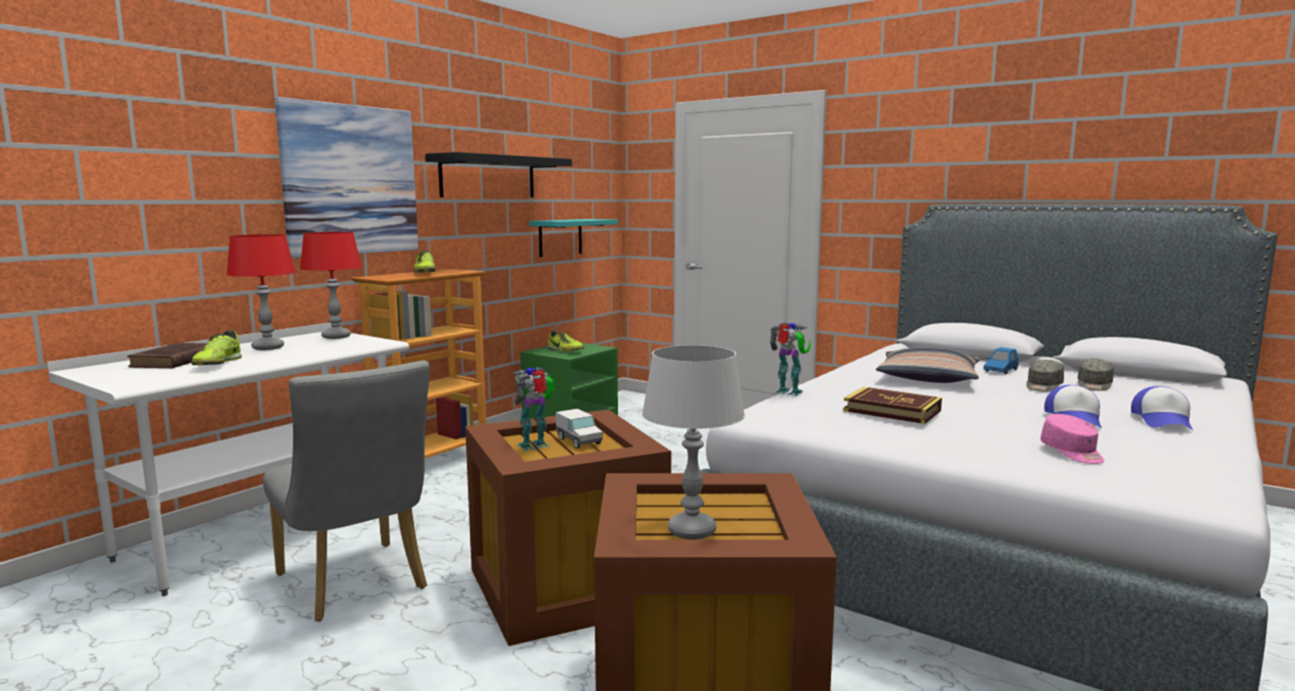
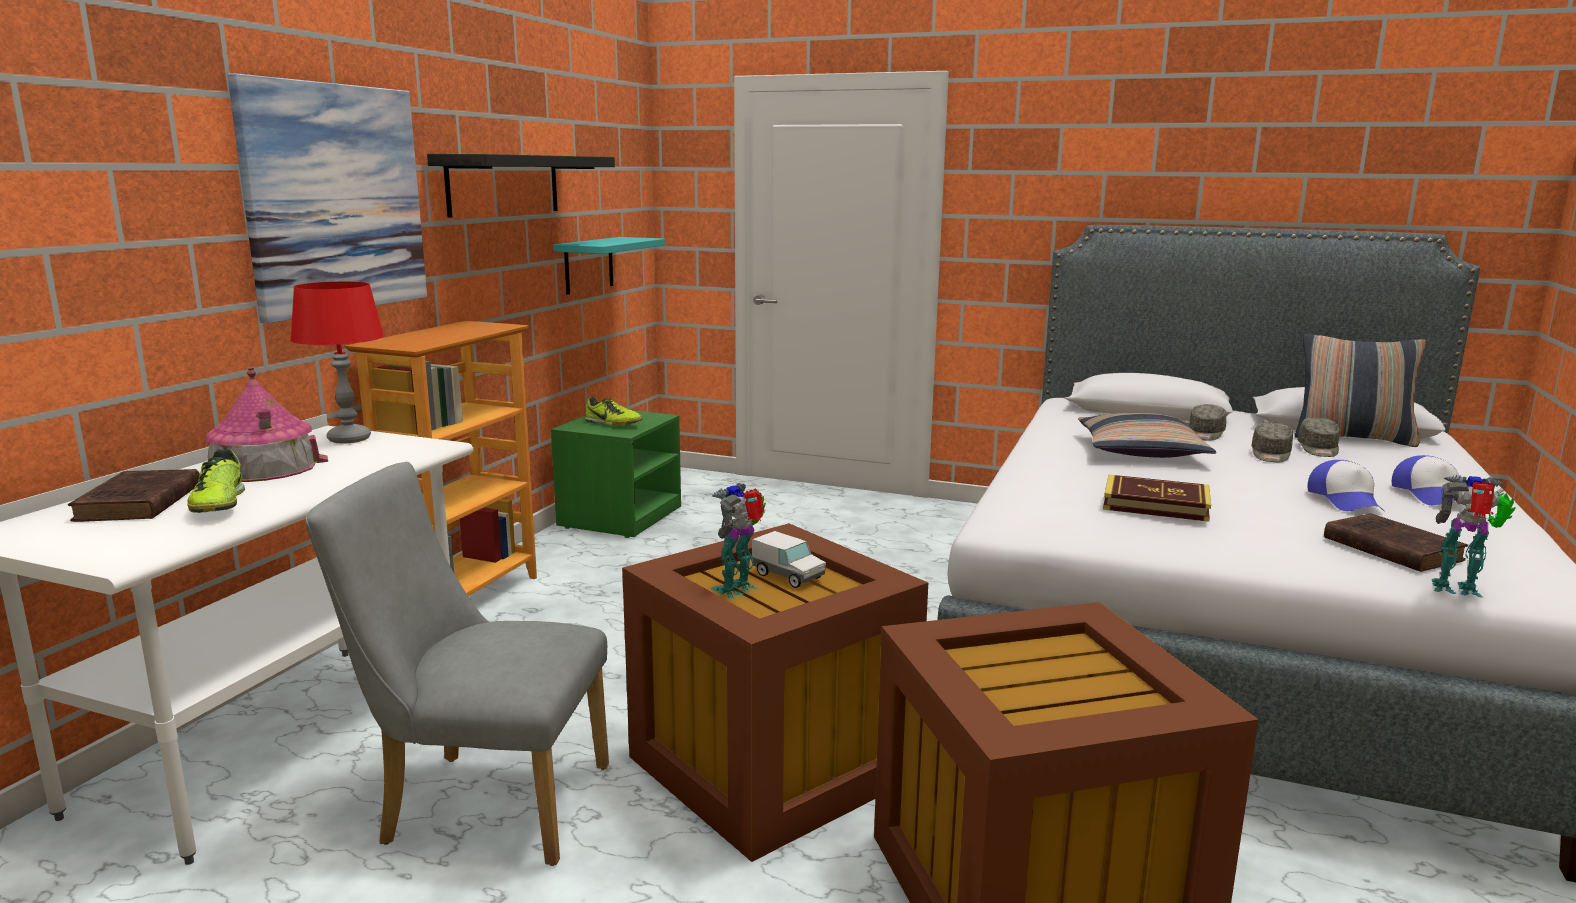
camera: 15 degrees left, 5 degrees up
red table lamp [226,234,295,350] -> toy house [205,367,328,482]
grey chair [263,361,430,621] -> grey chair turned 150 degrees clockwise [306,462,609,866]
shoe [414,251,436,273] -> none
grey table lamp [642,345,745,540] -> none
toy robot [770,322,811,396] -> toy robot moved to [1432,474,1515,597]
blue toy car [983,347,1019,374] -> grey cap [1189,404,1226,441]
pink cap [1040,414,1104,464] -> brown book [1324,513,1468,572]
none -> pillow [1294,334,1426,447]

